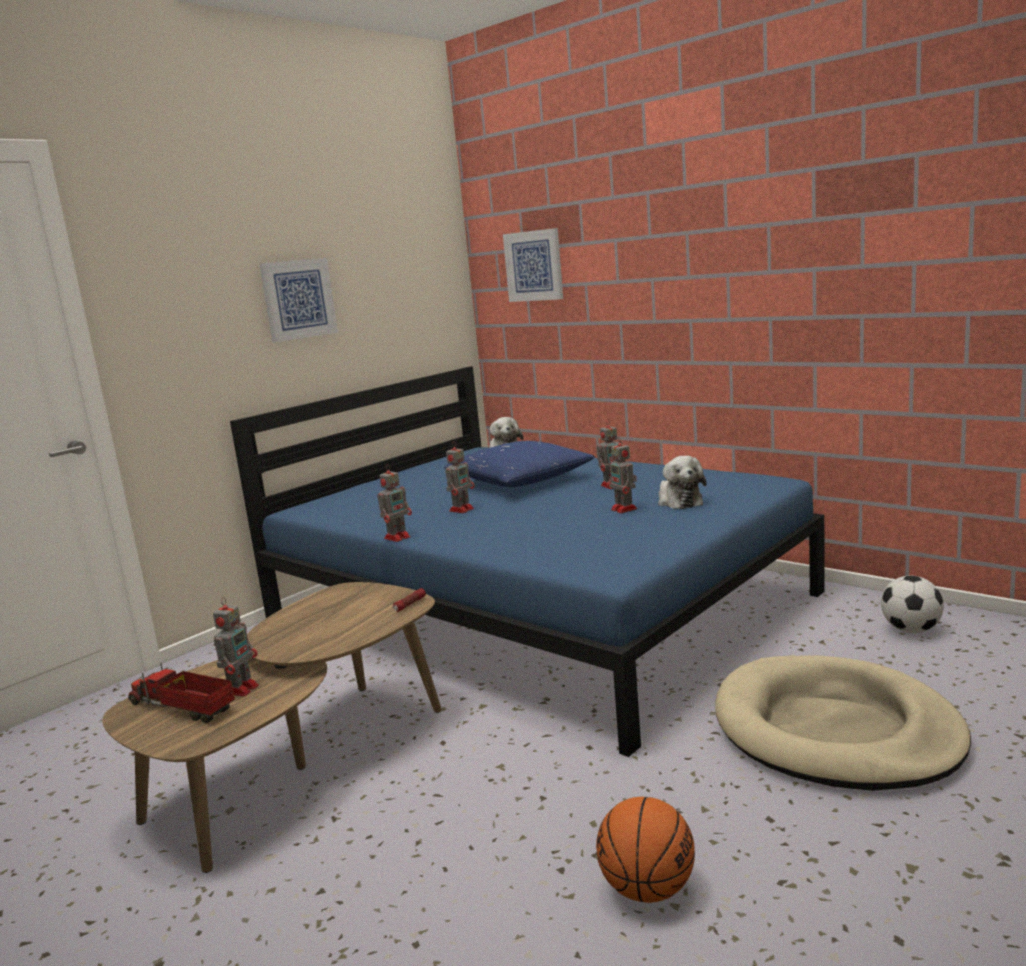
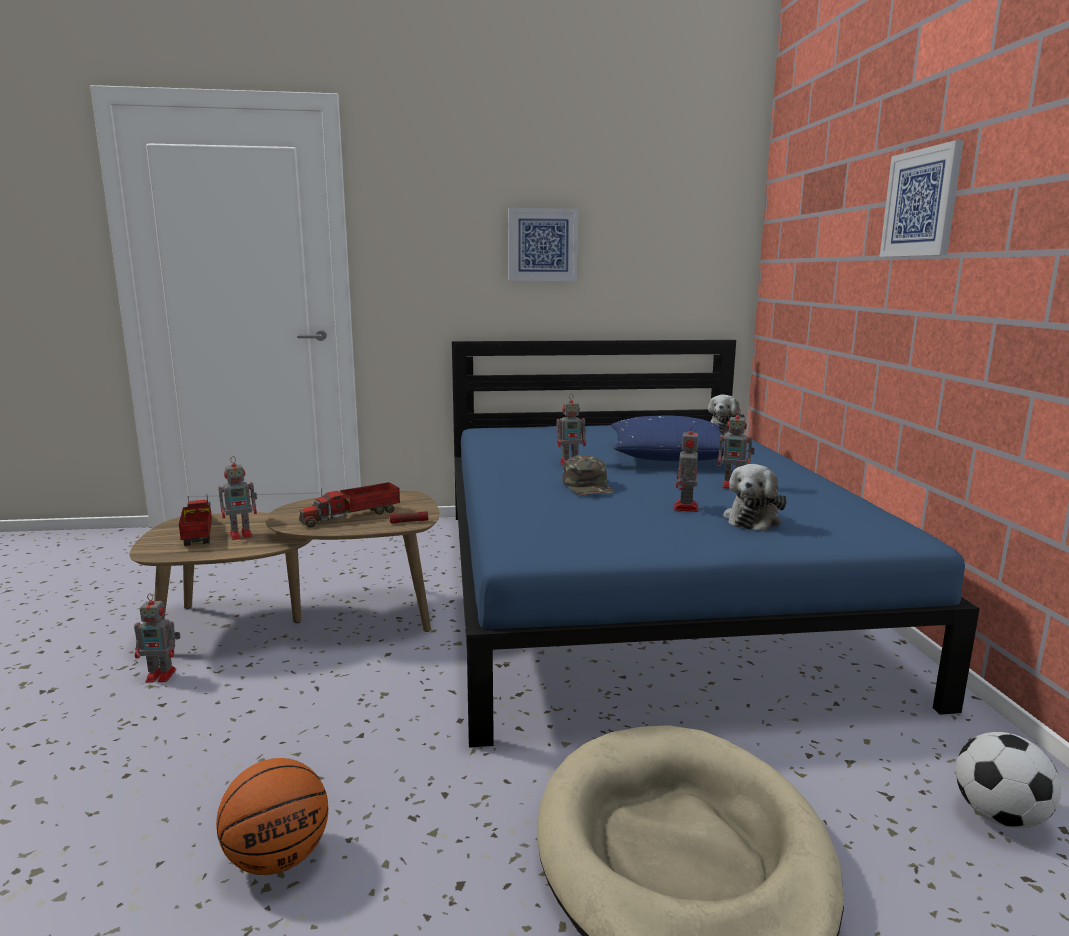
camera: 40 degrees right, 0 degrees up
toy robot [378,464,412,542] -> toy robot moved to [134,593,180,683]
picture [503,228,563,302] -> picture moved to [880,140,964,257]
none -> toy truck [299,482,400,528]
none -> green cap [562,455,614,495]

